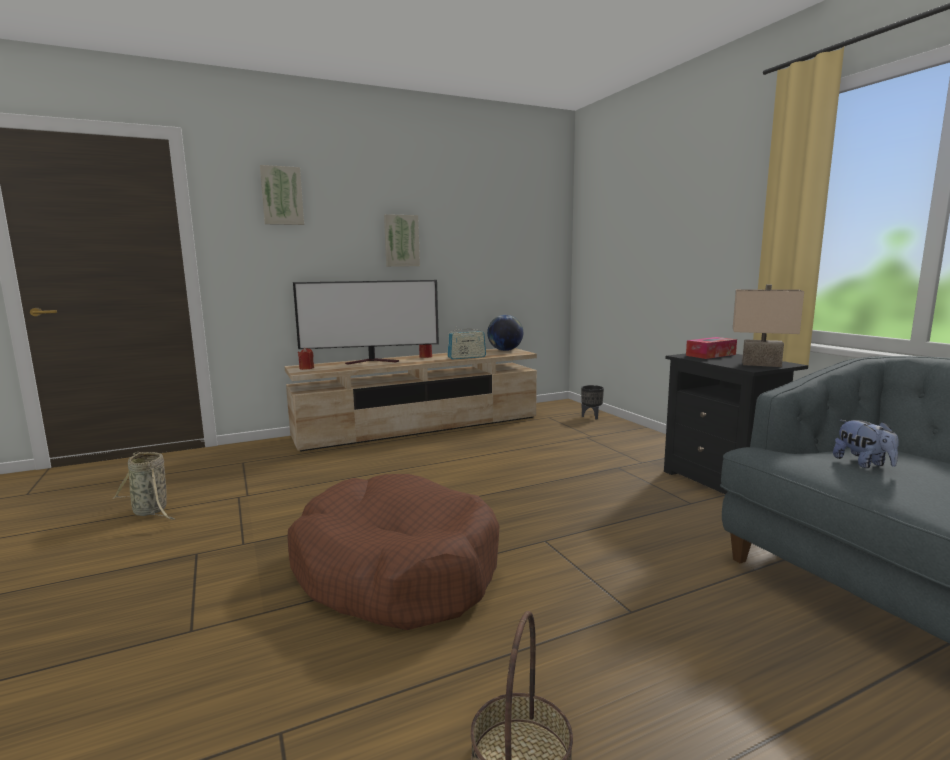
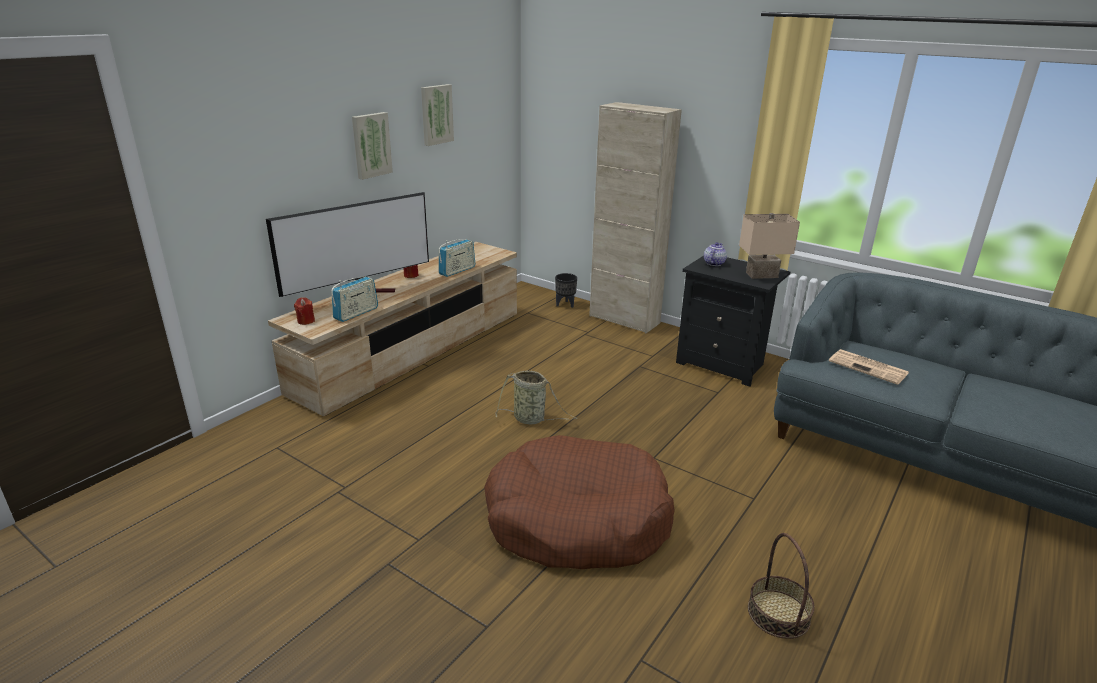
camera: 30 degrees left, 15 degrees up
basket [112,452,176,520] -> basket moved to [495,371,577,424]
picture [260,165,304,225] -> picture moved to [421,84,454,146]
globe [487,315,523,351] -> none
tissue box [686,337,737,359] -> teapot [704,242,727,266]
plush toy [833,420,899,468] -> newspaper [829,349,909,385]
none -> radio [331,276,378,322]
none -> beige cabinet [589,102,682,333]

